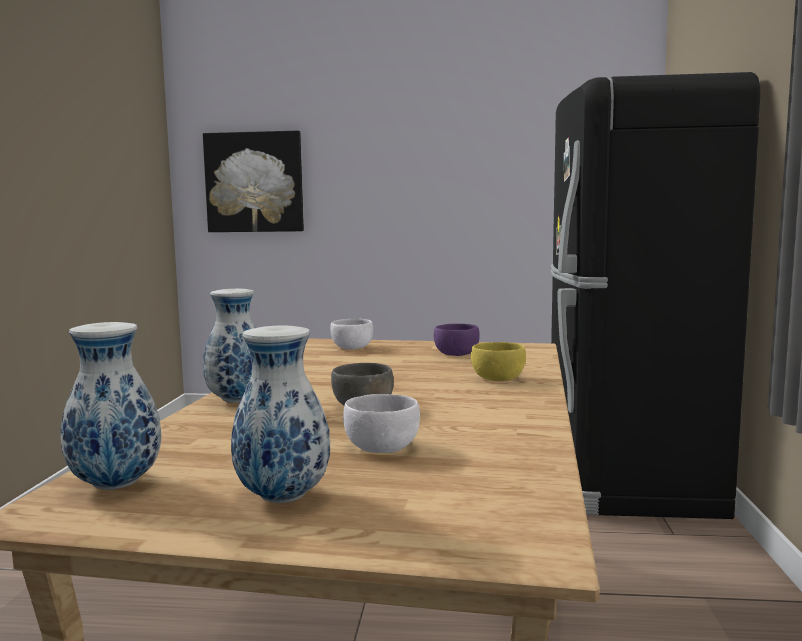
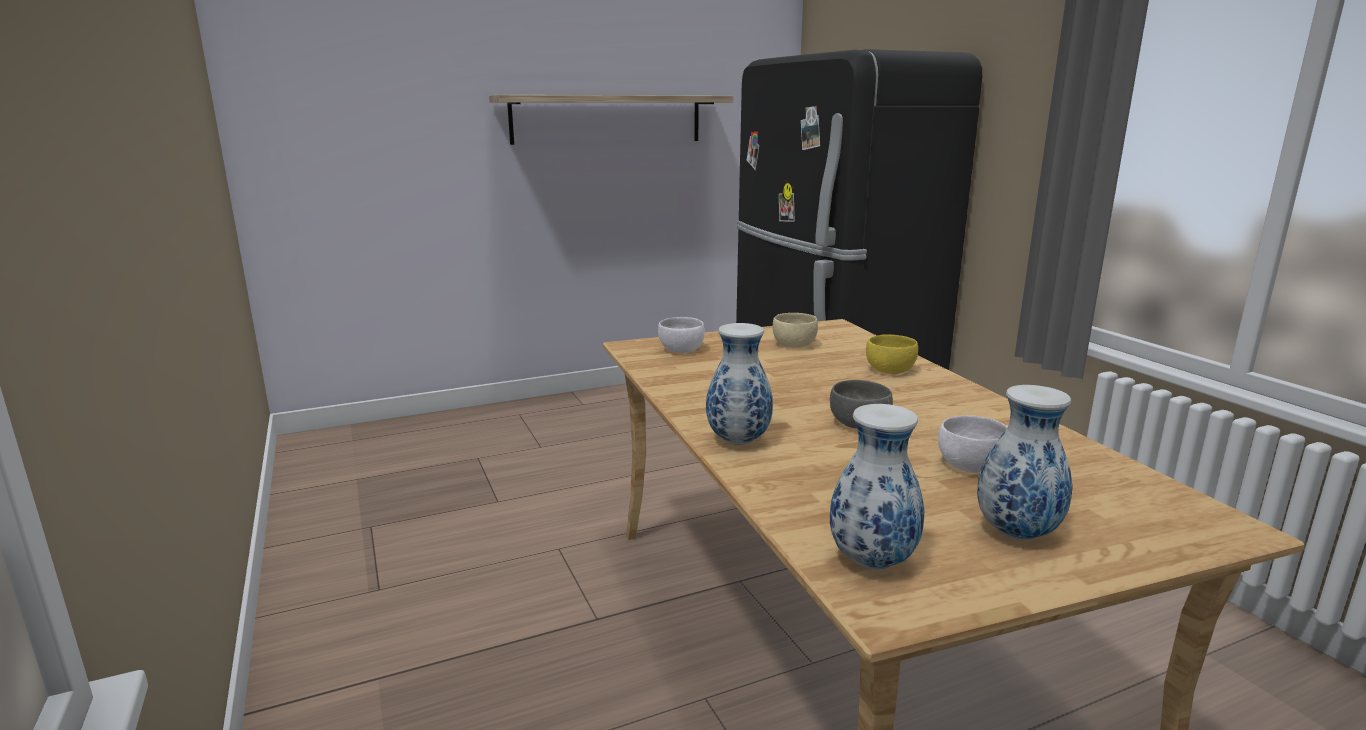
camera: 30 degrees left, 10 degrees up
picture [203,131,304,232] -> none
purple bowl [434,324,480,356] -> beige bowl [773,313,818,347]
none -> shelf [489,95,733,145]

